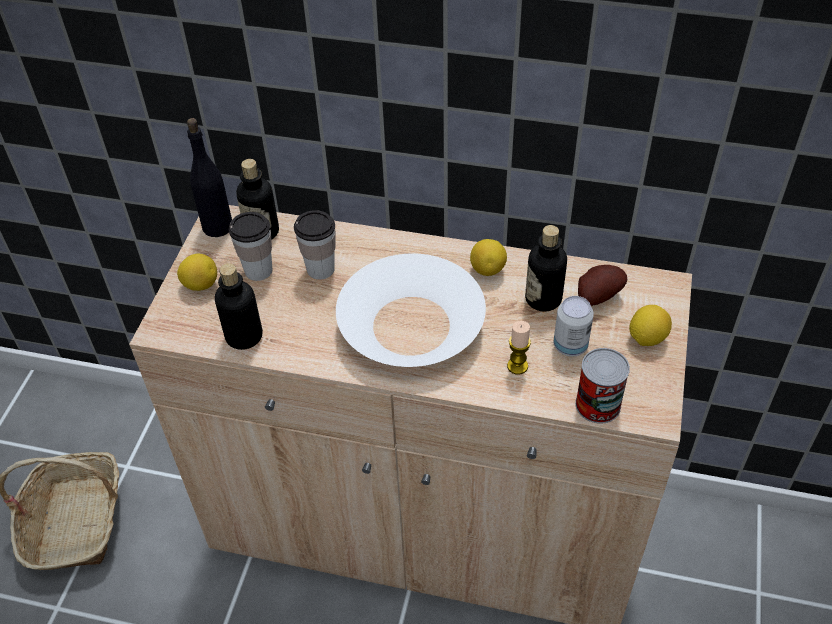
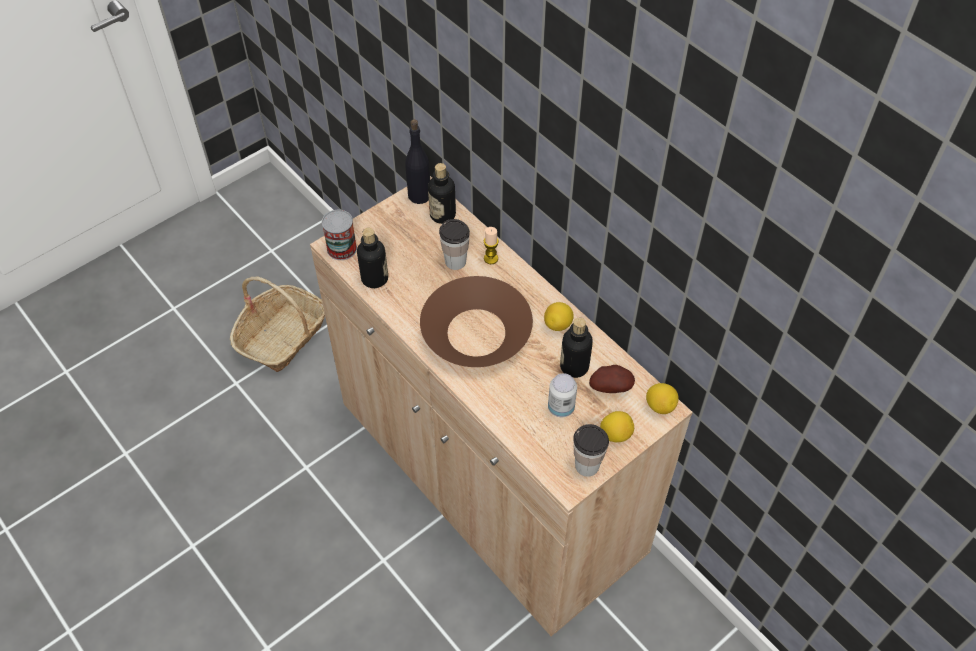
camera: 35 degrees right, 5 degrees up
lemon [177,254,217,291] -> lemon moved to [646,383,679,414]
cup [228,212,272,281] -> cup moved to [573,424,609,477]
white bowl [336,253,486,367] -> brown bowl [420,276,533,367]
candle [507,321,531,375] -> candle moved to [484,227,499,264]
can [575,348,630,424] -> can moved to [322,210,357,260]

